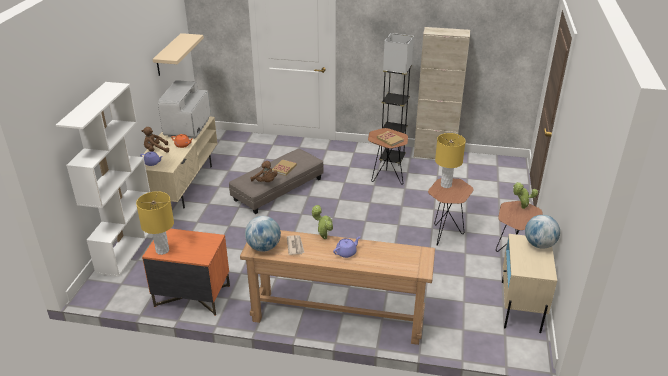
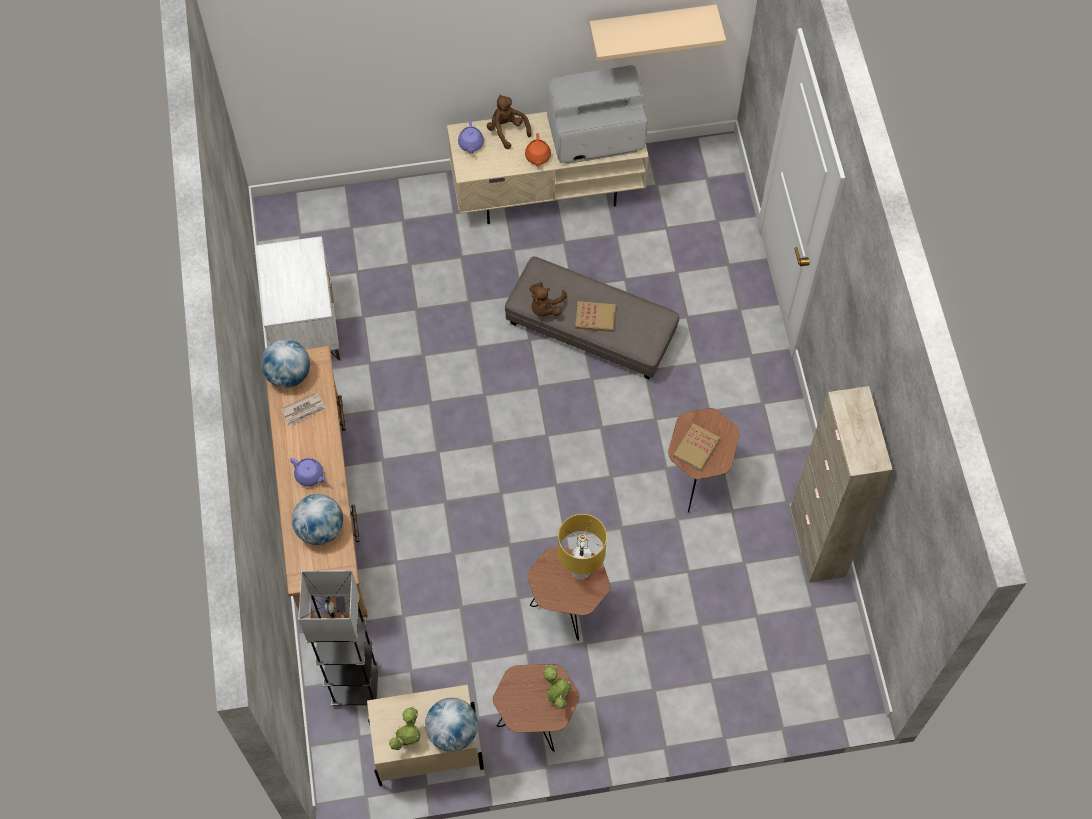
camera: 70 degrees right, 30 degrees up
white bookcase [56,82,150,277] -> none
yellow table lamp [136,191,174,255] -> none
orange nightstand [142,228,230,316] -> white nightstand [256,236,340,361]
potted plant [312,205,333,239] -> potted plant moved to [389,706,420,750]
grey floor lamp [379,33,414,166] -> grey floor lamp moved to [298,570,379,706]
none -> globe [292,494,343,545]

